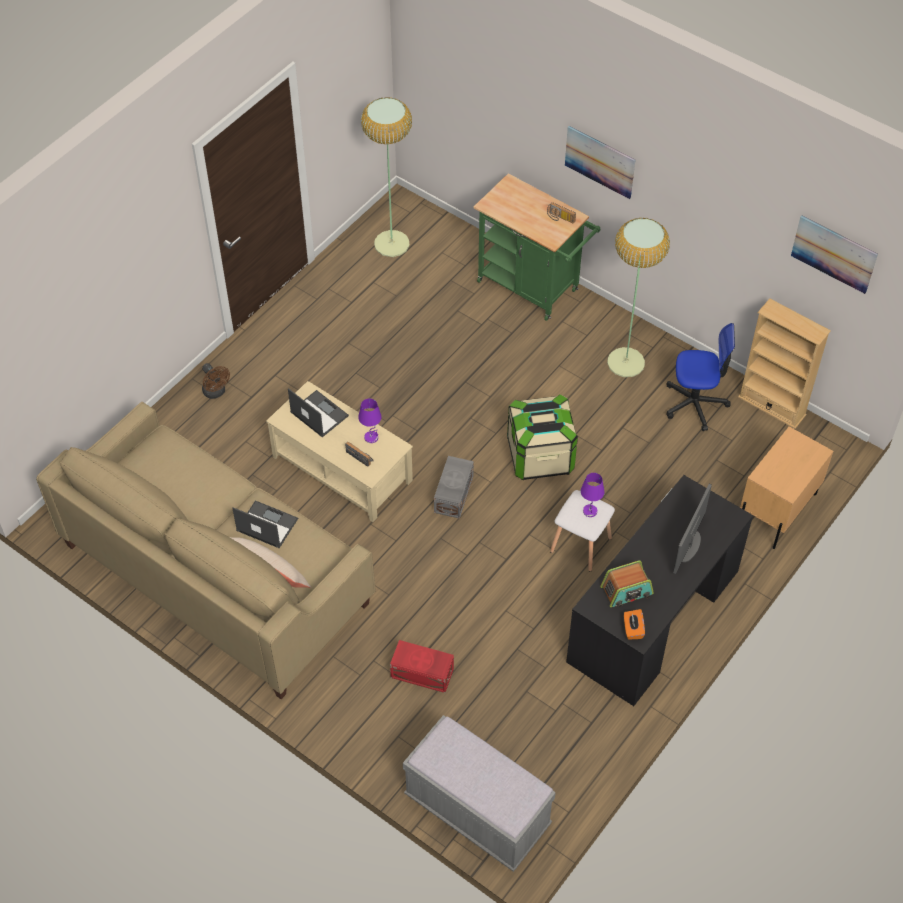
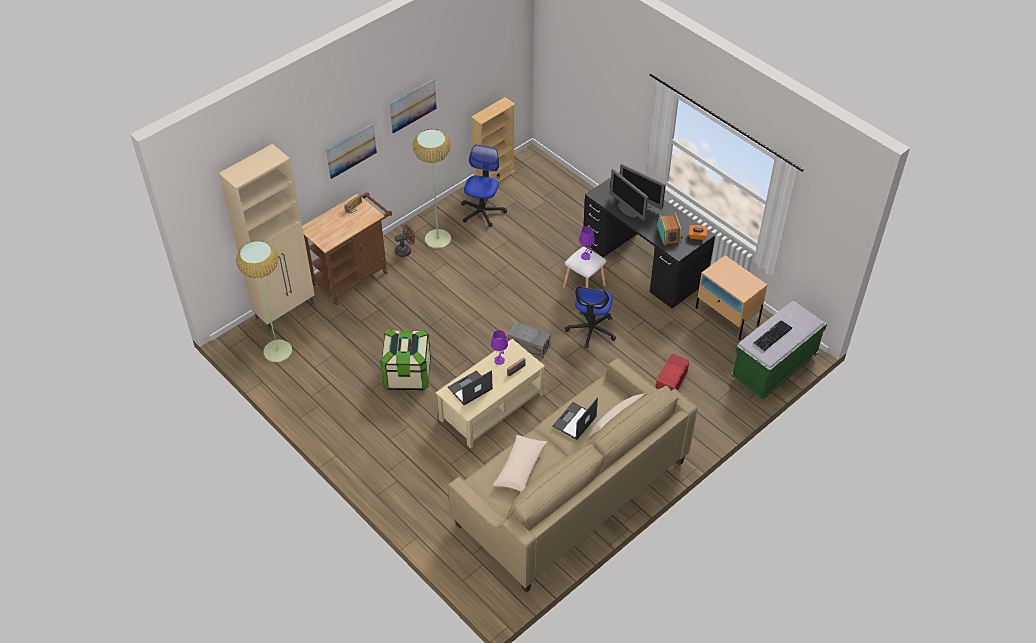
camera: 80 degrees left, 5 degrees down
brown fan [202,363,230,399] -> brown fan moved to [395,225,415,257]
grey bench [403,715,556,872] -> green bench [731,301,827,399]
green cart [473,173,600,321] -> brown cart [302,192,392,306]
storage box [507,394,578,480] -> storage box moved to [380,330,431,391]
beige nightstand [740,427,833,549] -> beige nightstand moved to [696,255,768,340]
picture [791,215,878,294] -> picture moved to [390,79,437,134]
none -> beige cabinet [219,144,315,331]
none -> beige pillow [493,435,548,492]
none -> office chair [565,286,616,349]
none -> monitor [610,169,648,221]
none -> keyboard [754,320,792,351]

